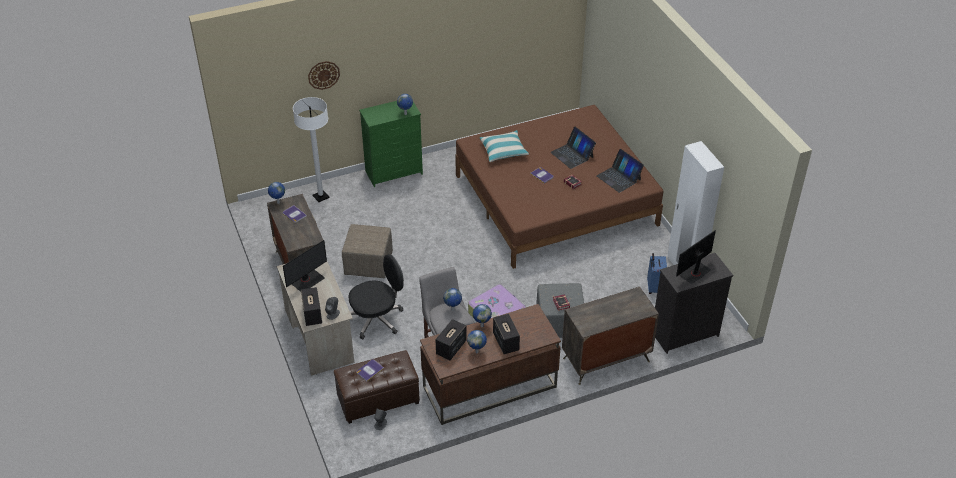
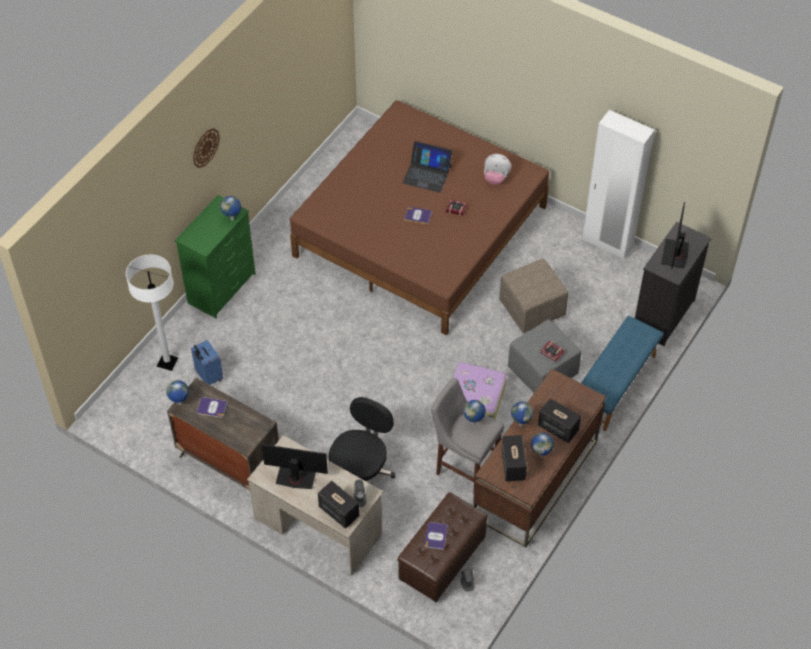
camera: 35 degrees left, 10 degrees up
monitor [283,240,327,292] -> monitor turned 90 degrees counterclockwise [261,444,328,489]
wall clock [308,61,340,90] -> wall clock moved to [193,128,220,168]
beige ottoman [342,224,393,279] -> beige ottoman moved to [499,259,568,333]
pillow [480,130,529,162] -> none
dresser [562,287,659,385] -> blue bench [581,316,664,431]
laptop [597,149,644,193] -> plush toy [484,154,511,185]
blue suitcase [647,253,667,294] -> blue suitcase moved to [191,340,223,385]

